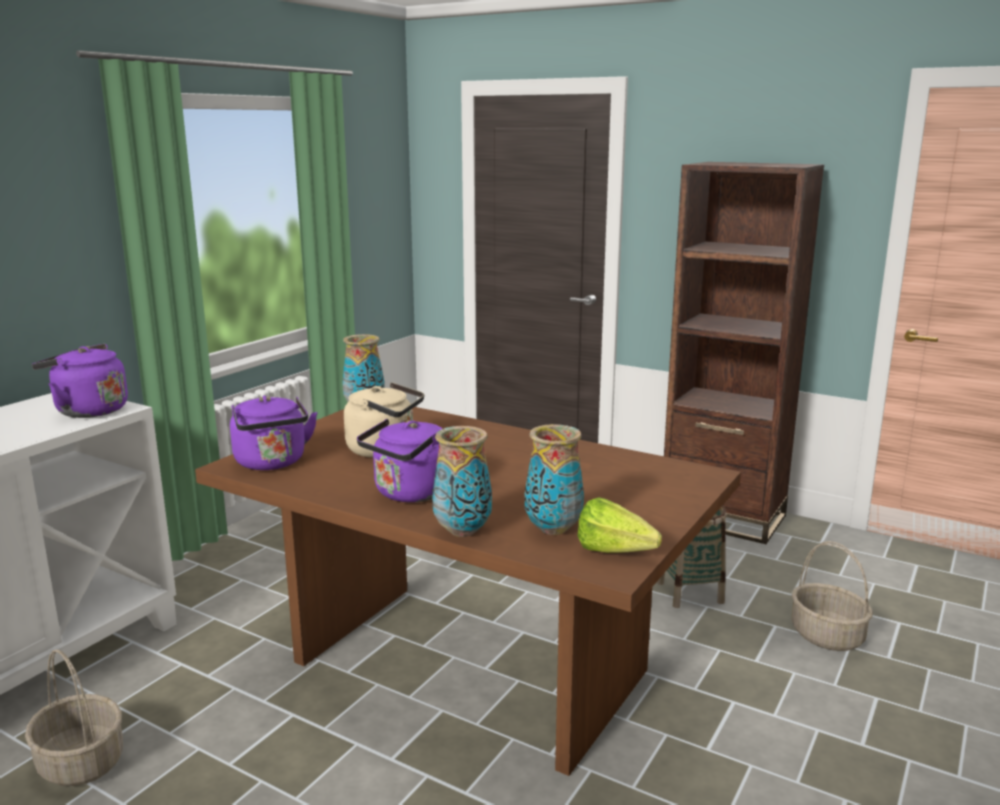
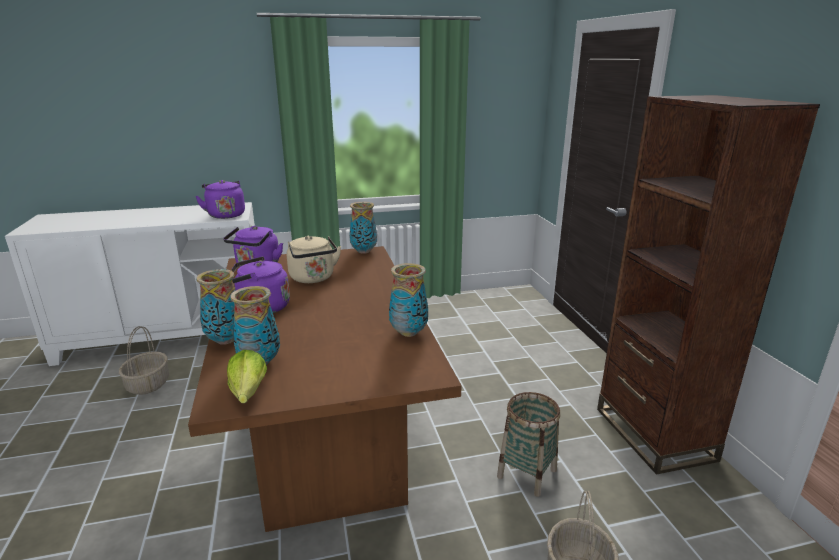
camera: 45 degrees right, 5 degrees up
none -> vase [389,263,428,337]

